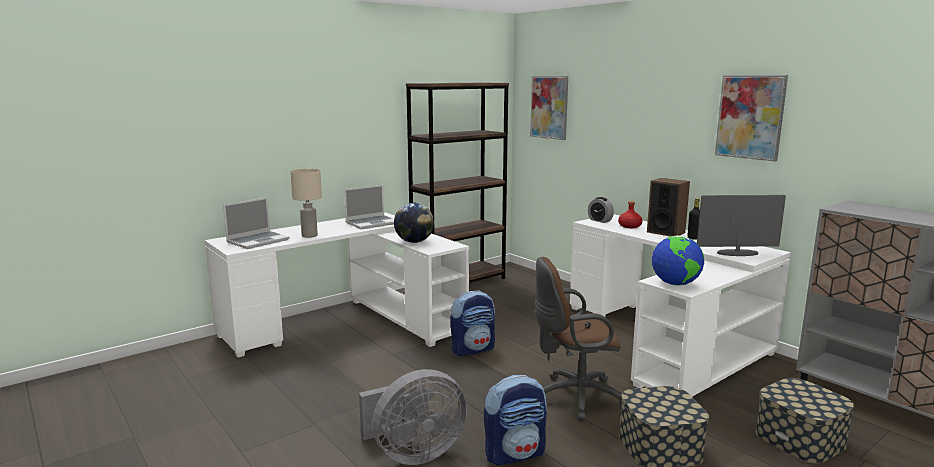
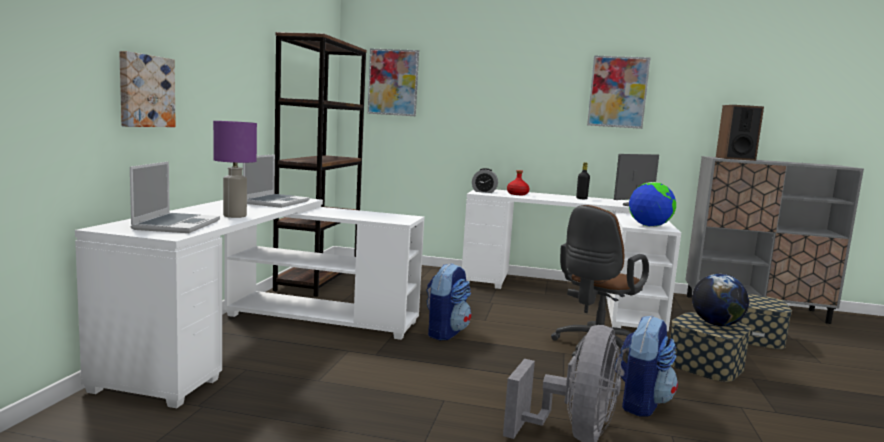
camera: 40 degrees left, 5 degrees down
beige table lamp [290,169,322,238] -> purple table lamp [213,121,257,218]
globe [394,203,434,243] -> globe moved to [692,274,749,326]
speaker [647,178,690,236] -> speaker moved to [716,105,764,161]
none -> picture [119,51,176,127]

